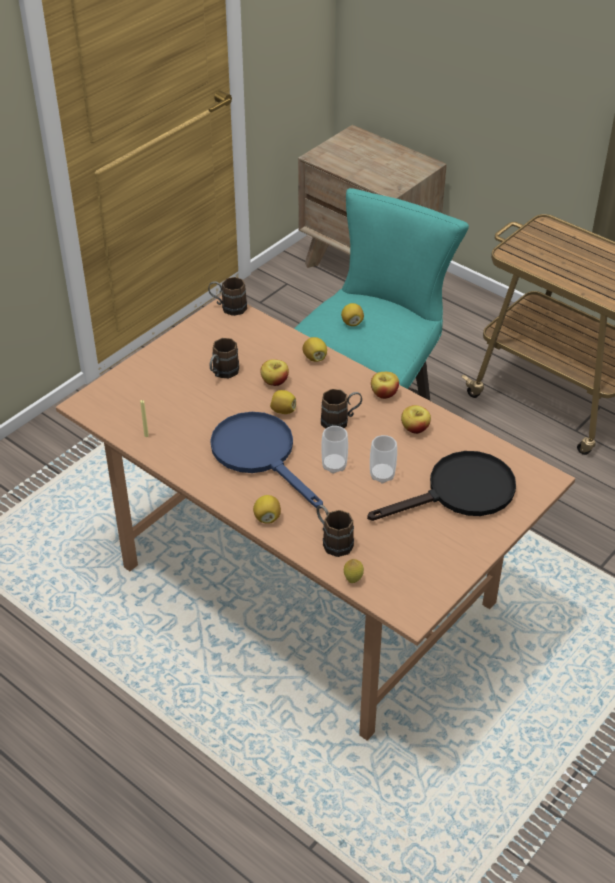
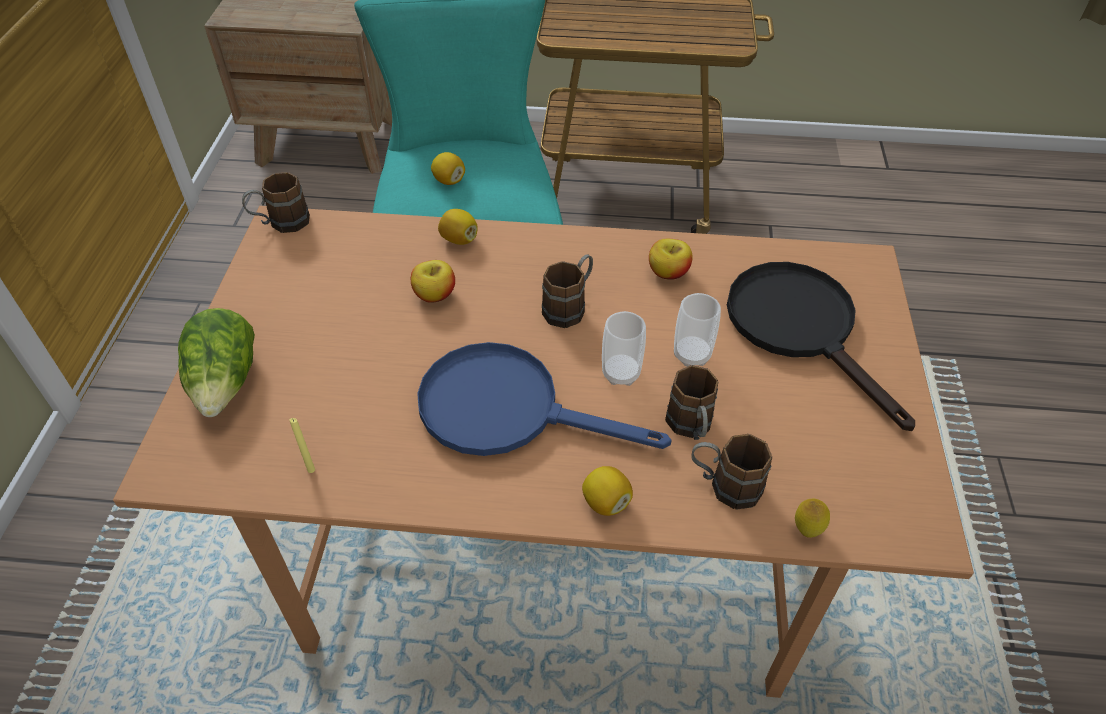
camera: 35 degrees left, 5 degrees up
brown mug [210,338,239,378] -> brown mug moved to [665,365,719,440]
lemon [270,390,296,414] -> none
black frying pan [367,451,516,521] -> black frying pan turned 60 degrees counterclockwise [727,262,915,431]
apple [371,372,399,399] -> none
none -> lettuce [178,308,255,417]

